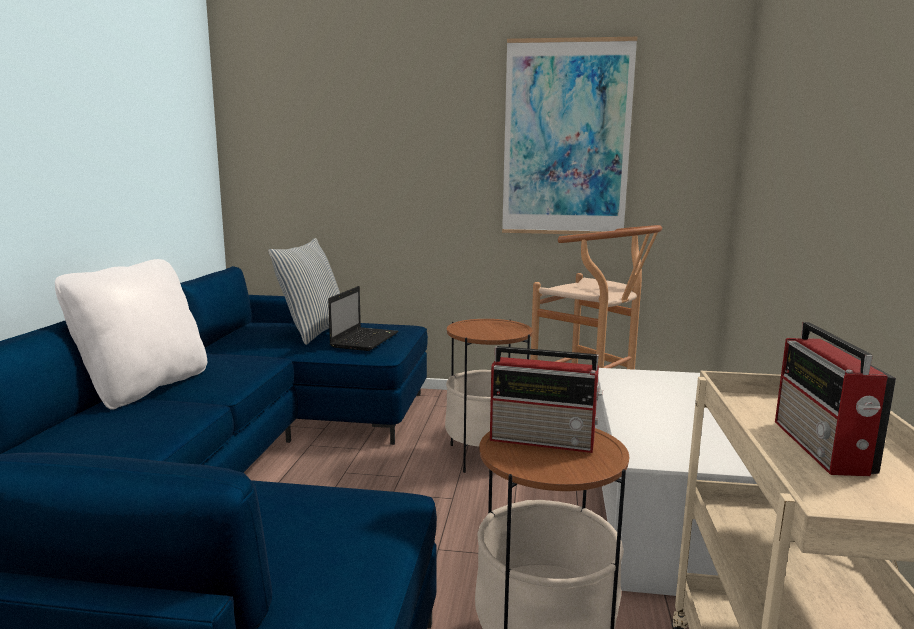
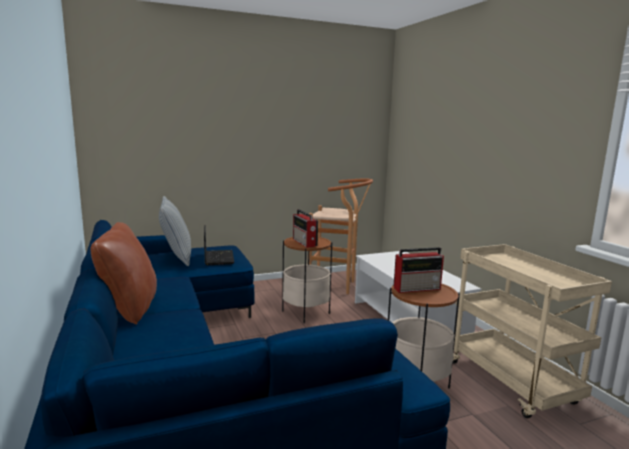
camera: 30 degrees left, 0 degrees up
white pillow [55,259,207,410] -> brown pillow [91,222,157,325]
picture [502,37,637,234] -> none
radio [775,322,896,476] -> radio moved to [293,209,318,248]

